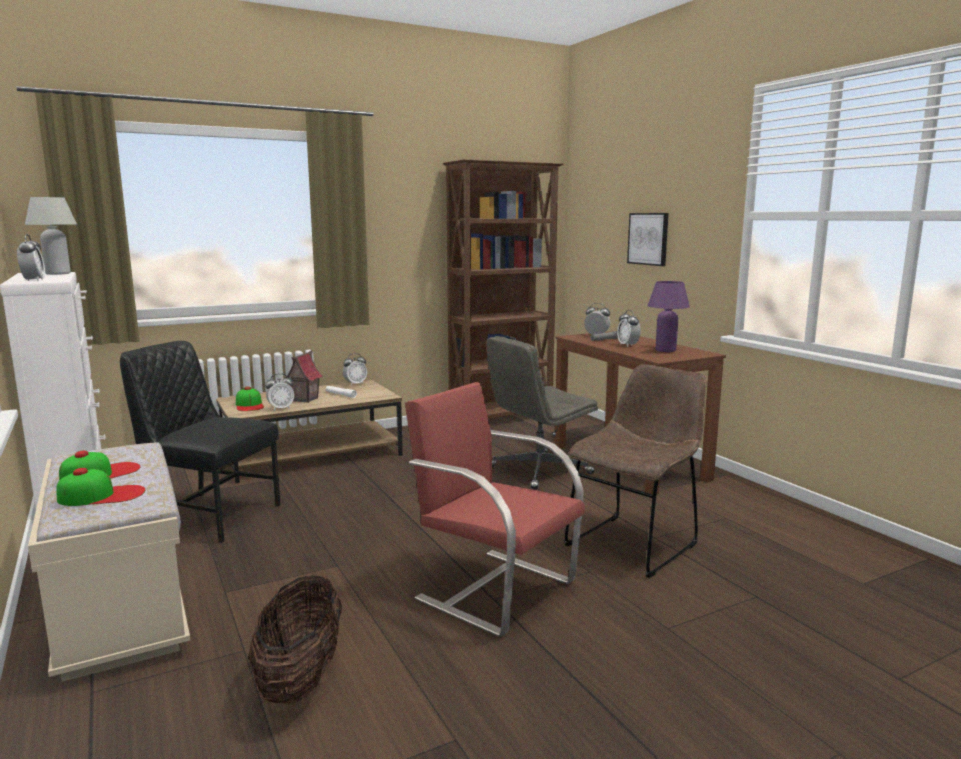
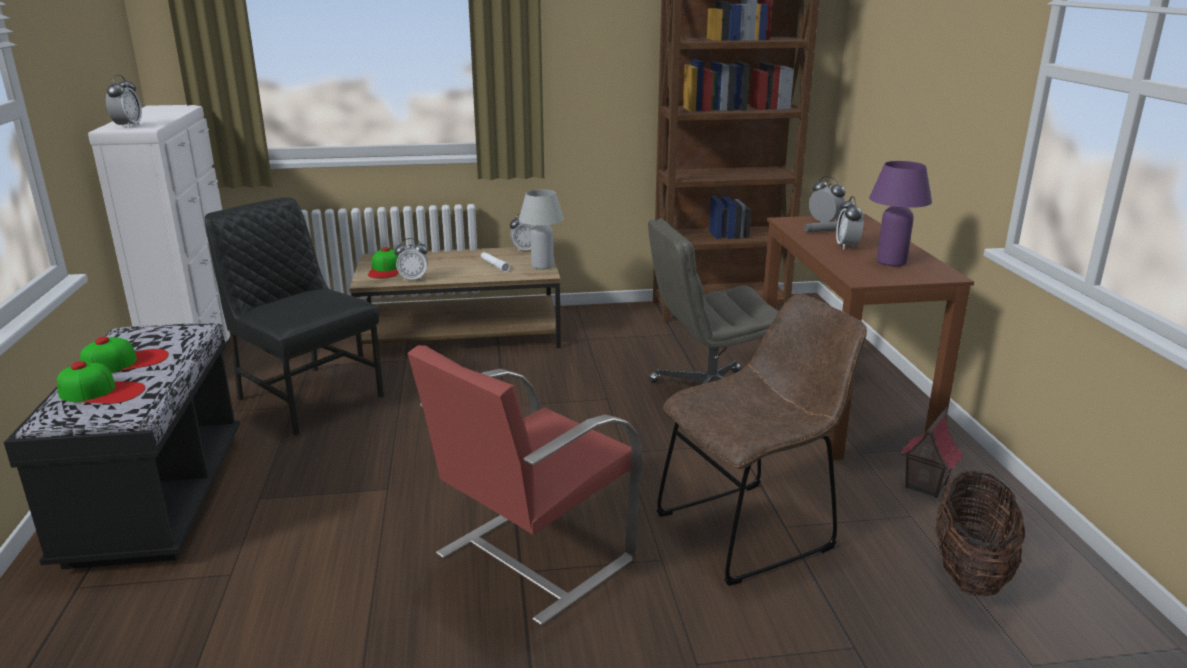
camera: 20 degrees right, 10 degrees up
white table lamp [25,197,77,275] -> white table lamp moved to [519,189,564,270]
beige bench [28,443,190,682] -> black bench [4,323,240,569]
basket [248,575,342,704] -> basket moved to [935,470,1025,596]
toy house [286,350,323,403] -> toy house moved to [900,407,963,498]
red chair [405,382,585,637] -> red chair turned 105 degrees counterclockwise [407,345,642,626]
picture [627,213,669,266] -> none

